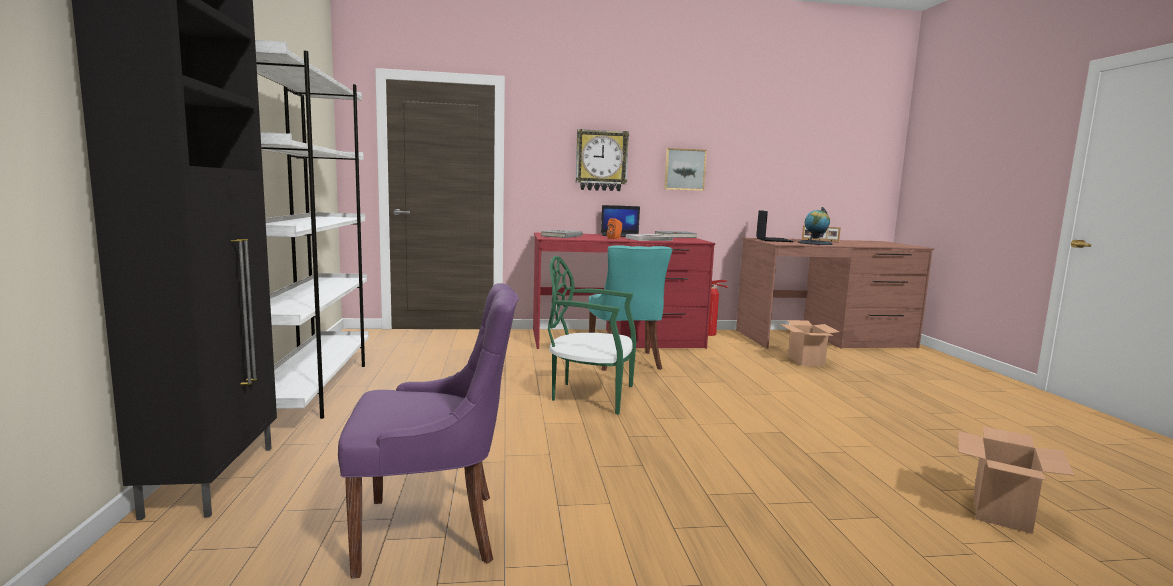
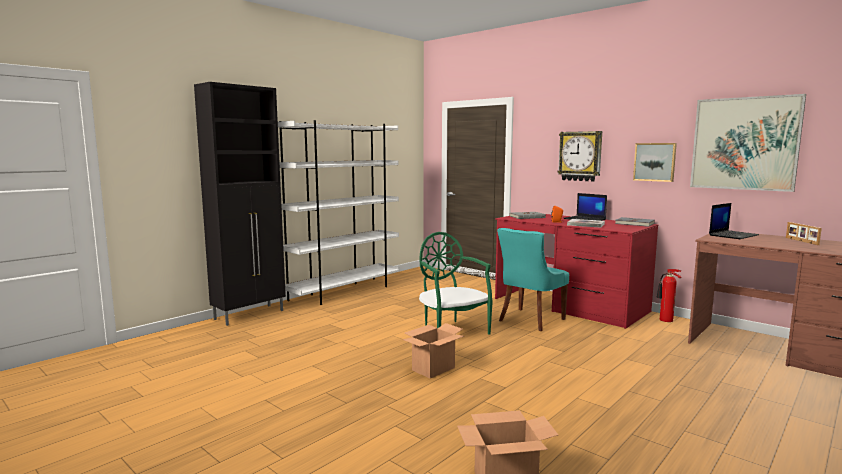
camera: 50 degrees right, 0 degrees up
purple chair [338,283,519,578] -> none
cardboard box [780,320,840,366] -> cardboard box moved to [403,323,464,378]
globe [798,207,833,245] -> none
none -> picture [690,94,806,192]

